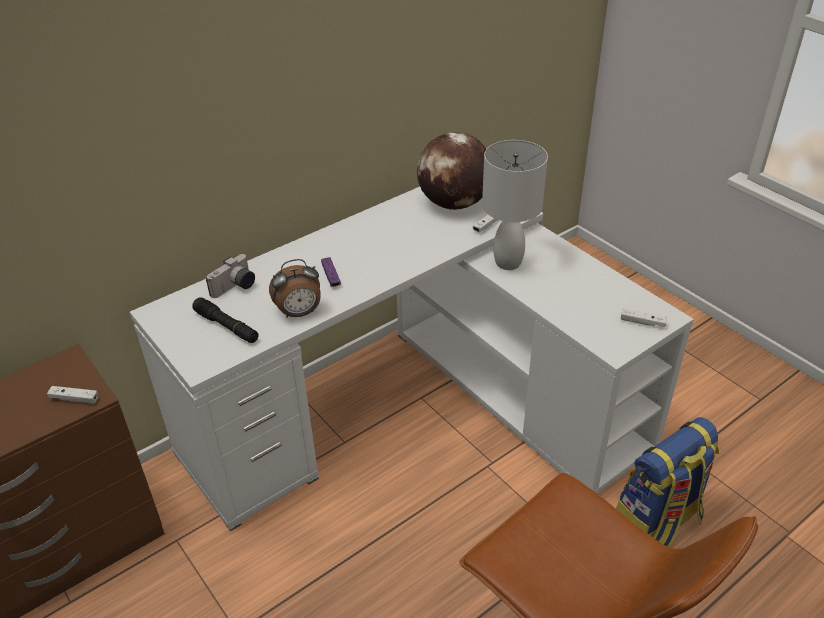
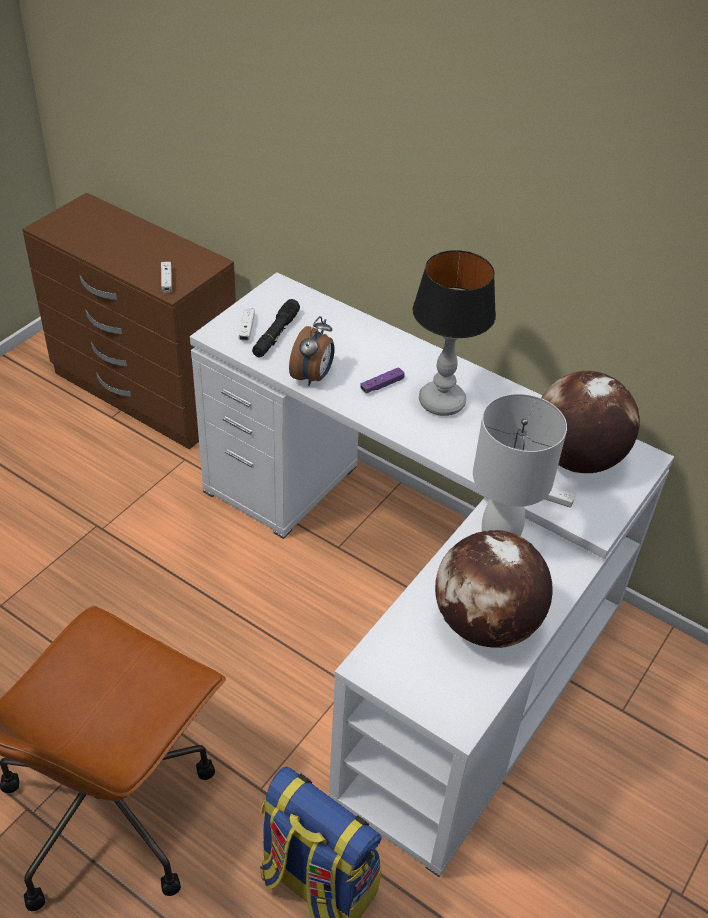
camera: 70 degrees right, 5 degrees up
camera [206,254,255,298] -> none
alarm clock [269,259,321,318] -> alarm clock turned 120 degrees counterclockwise [289,316,335,386]
white game controller [621,308,667,327] -> white game controller moved to [239,308,255,341]
none -> table lamp [412,250,496,416]
none -> globe [435,530,553,648]

